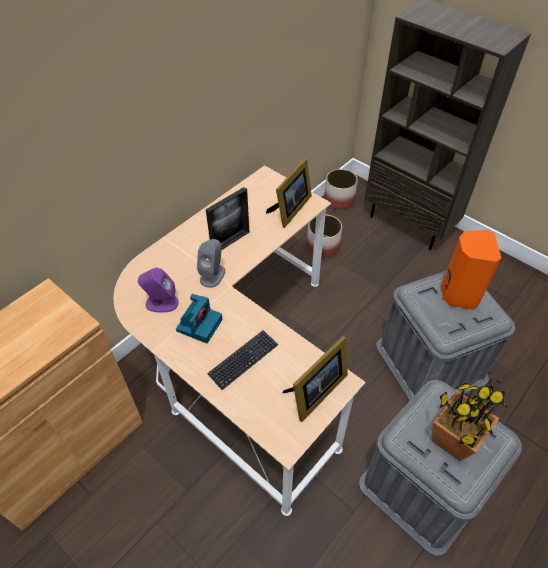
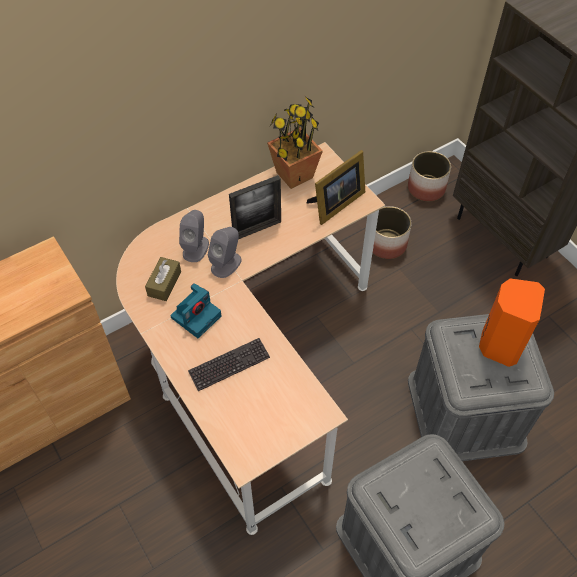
camera: 15 degrees right, 5 degrees up
purple speaker [138,268,179,312] -> brown tissue box [145,257,181,301]
picture frame [283,336,348,422] -> none
potted plant [432,372,507,461] -> potted plant moved to [267,96,323,189]
none -> grey speaker [179,210,209,262]

